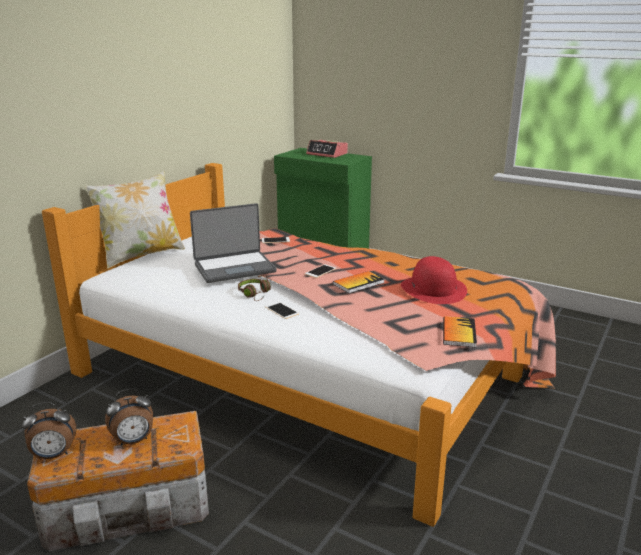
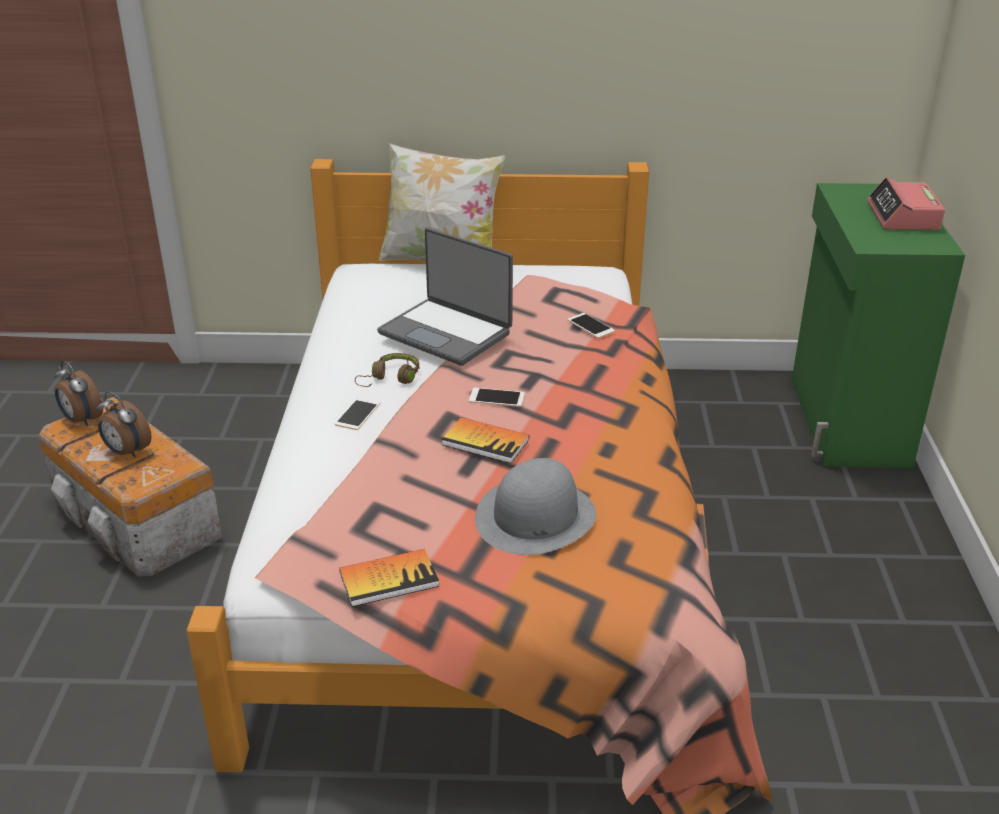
camera: 60 degrees right, 10 degrees up
red hat [401,256,467,304] -> grey hat [475,458,596,555]

